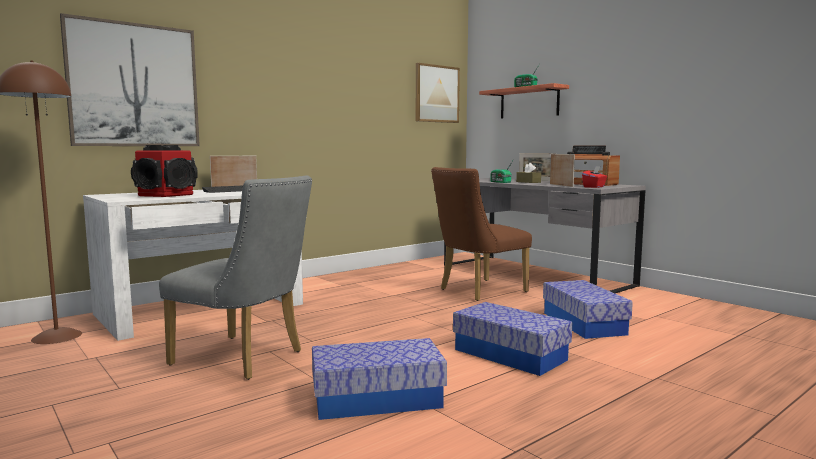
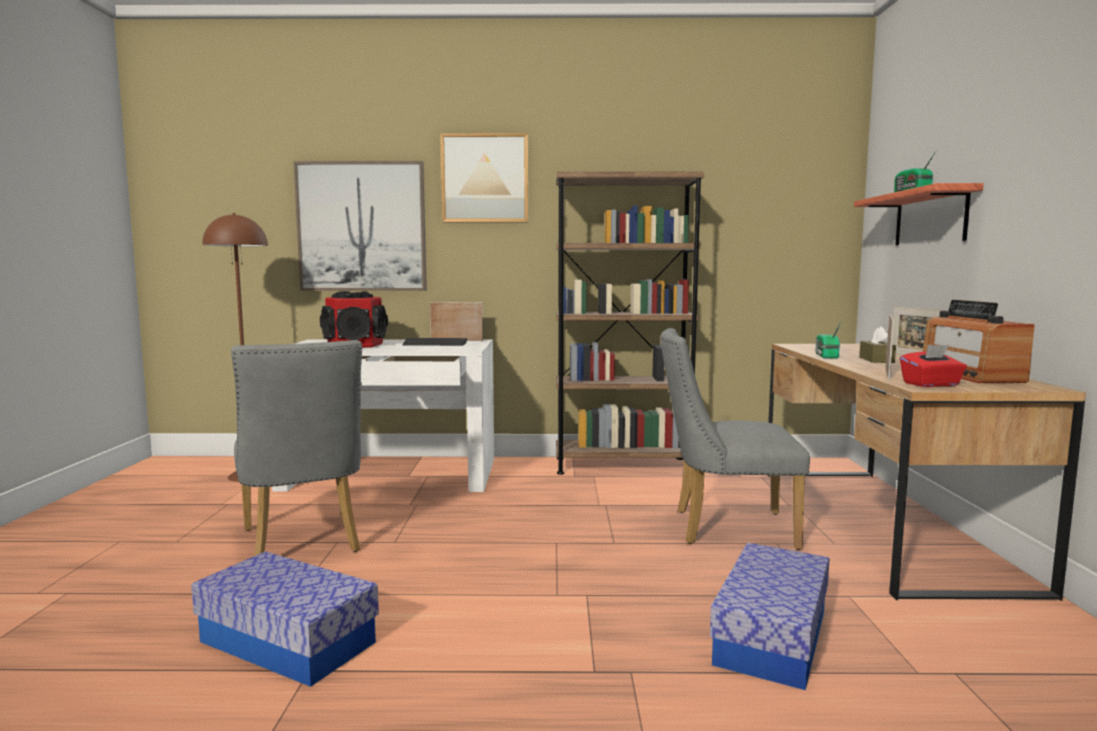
camera: 40 degrees right, 0 degrees up
picture [416,63,460,123] -> picture moved to [440,133,528,223]
brown chair [431,167,532,301] -> grey chair [661,328,810,550]
grey desk [444,178,646,293] -> brown desk [768,344,1086,601]
storage box [453,302,572,376] -> none
none -> brown bookcase [556,172,704,475]

